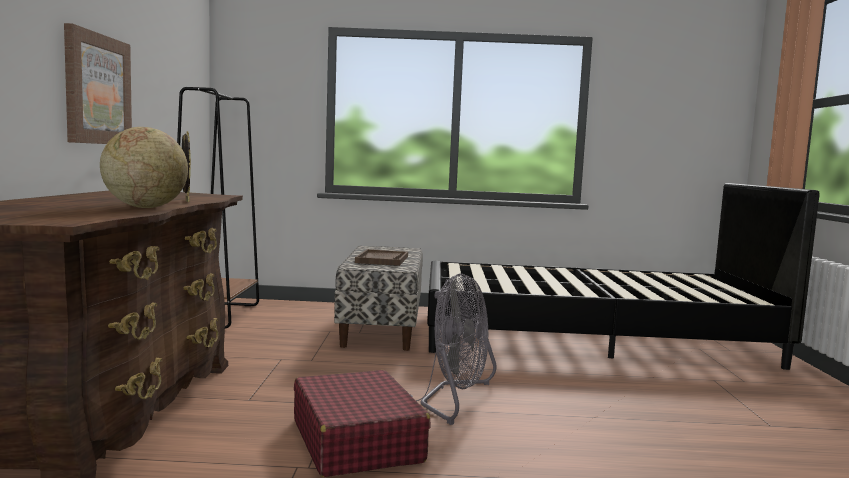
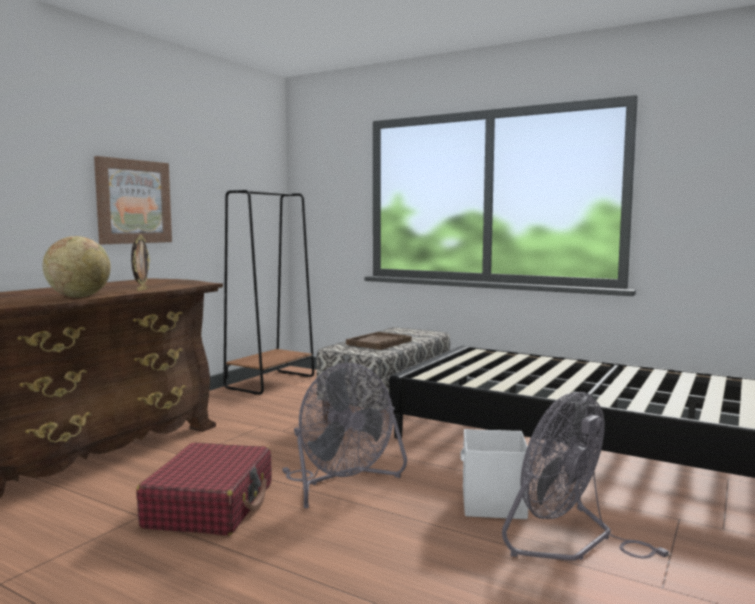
camera: 30 degrees right, 0 degrees up
none -> white storage box [460,429,530,519]
none -> grey fan [502,392,670,561]

